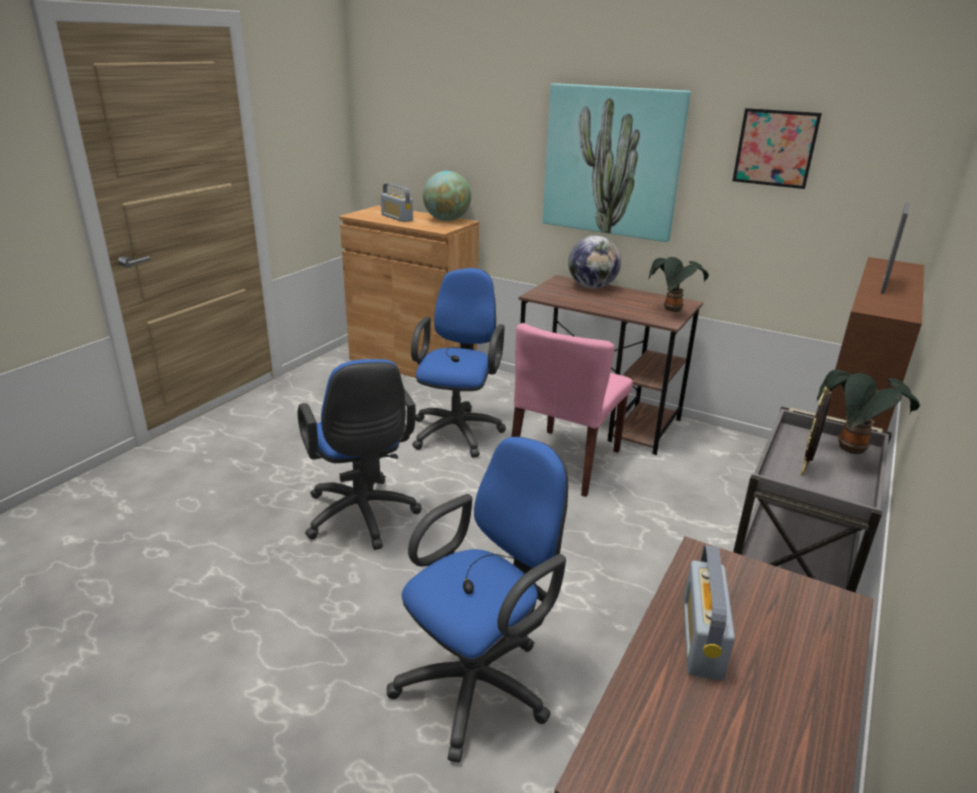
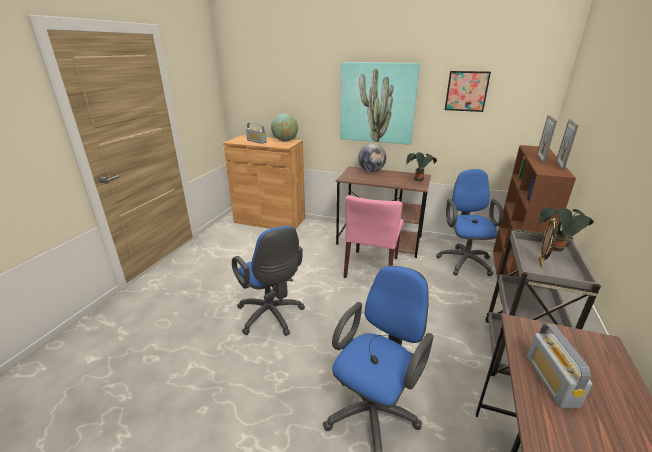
camera: 10 degrees left, 0 degrees up
blue office chair [411,268,506,458] -> blue office chair moved to [436,169,504,276]
none -> picture frame [556,119,578,171]

